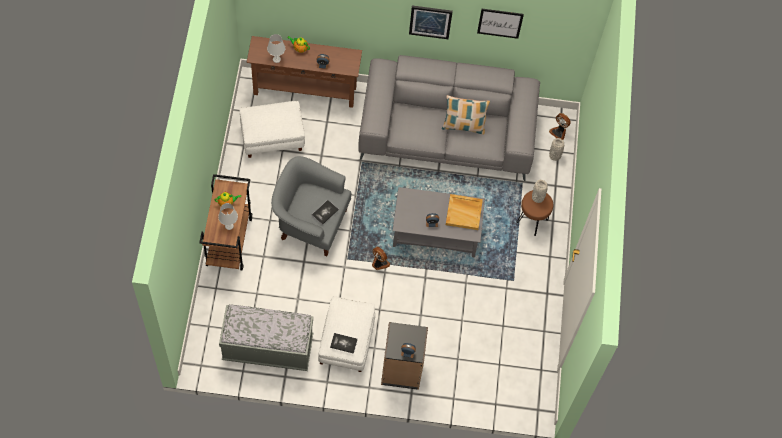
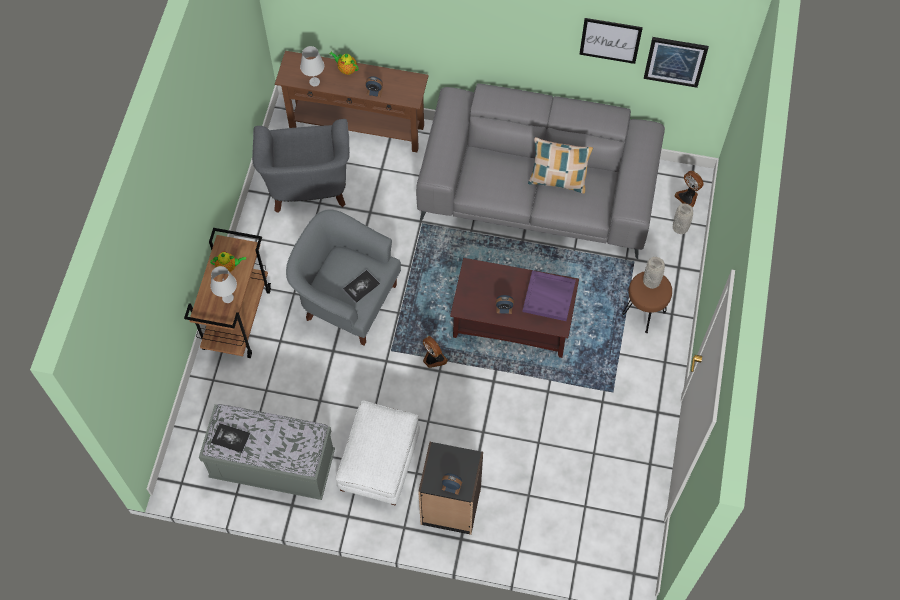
camera: 10 degrees right, 0 degrees up
white ottoman [239,101,305,158] -> grey armchair [252,119,350,213]
book [330,333,358,354] -> book moved to [211,423,251,453]
grey coffee table [393,187,485,257] -> brown coffee table [450,258,579,358]
picture [409,5,453,39] -> picture moved to [644,37,709,88]
beige tray [446,194,483,230] -> purple tray [523,270,576,321]

